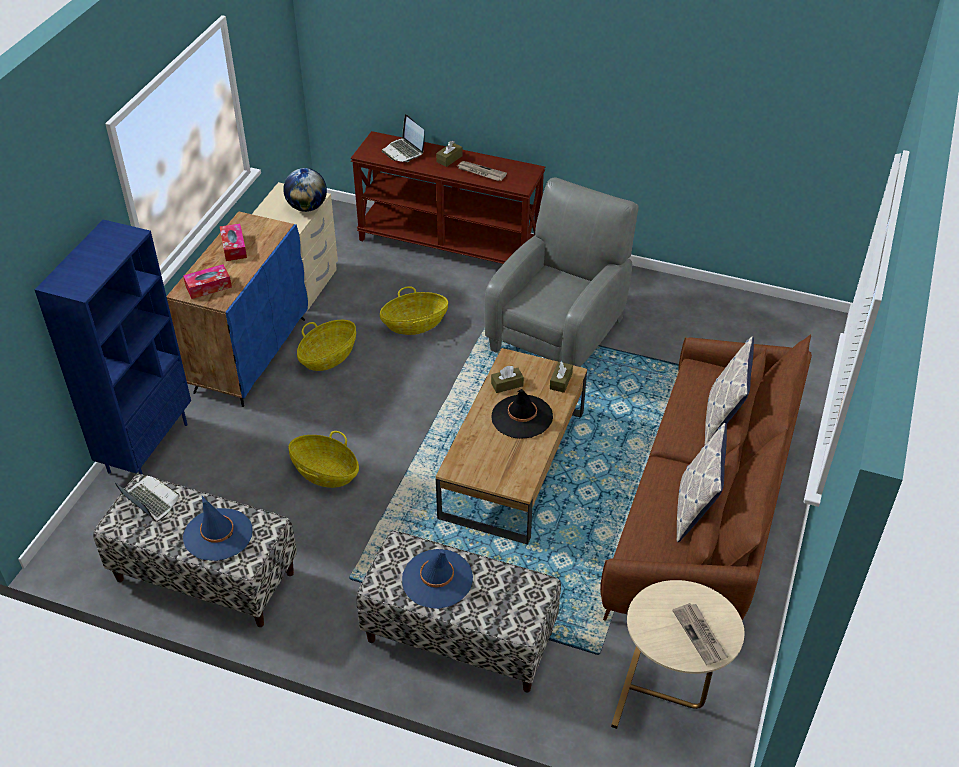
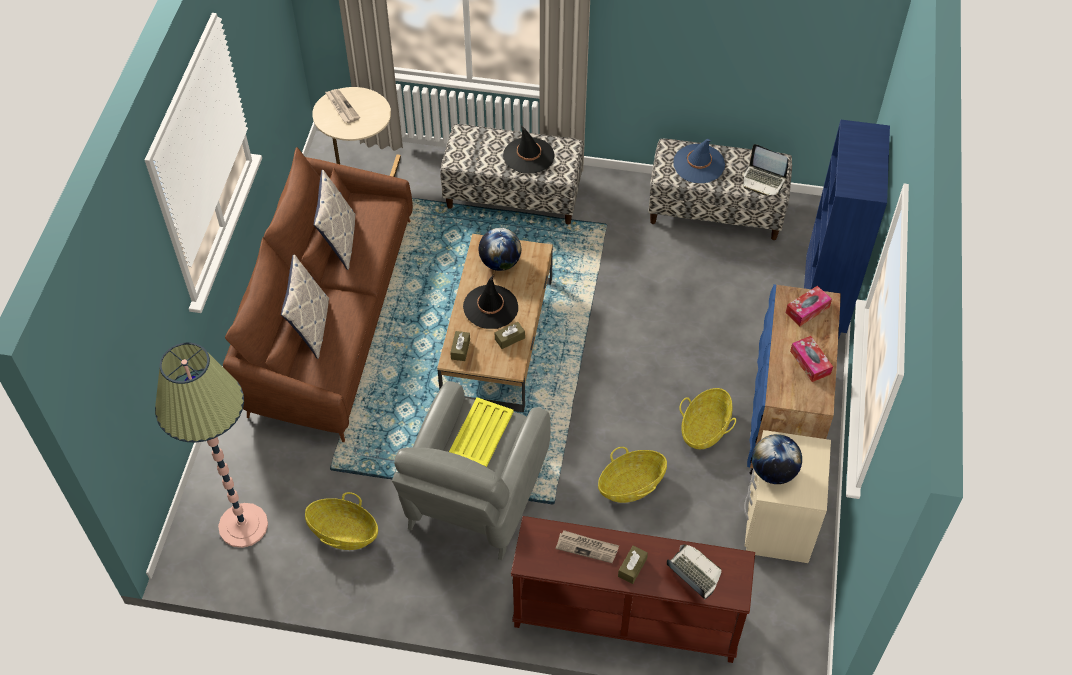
camera: 170 degrees right, 10 degrees up
basket [288,431,359,488] -> basket moved to [305,492,378,550]
blue hat [402,549,473,609] -> black hat [503,125,555,173]
none -> floor lamp [155,342,268,548]
none -> yellow tray [449,397,514,467]
none -> globe [479,228,521,271]

